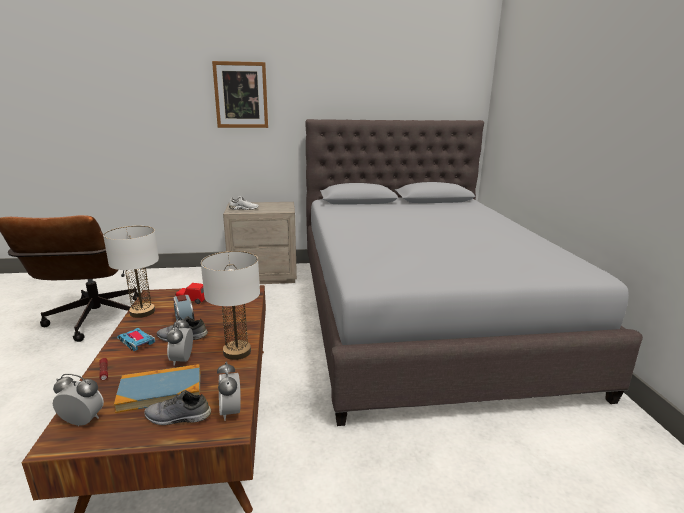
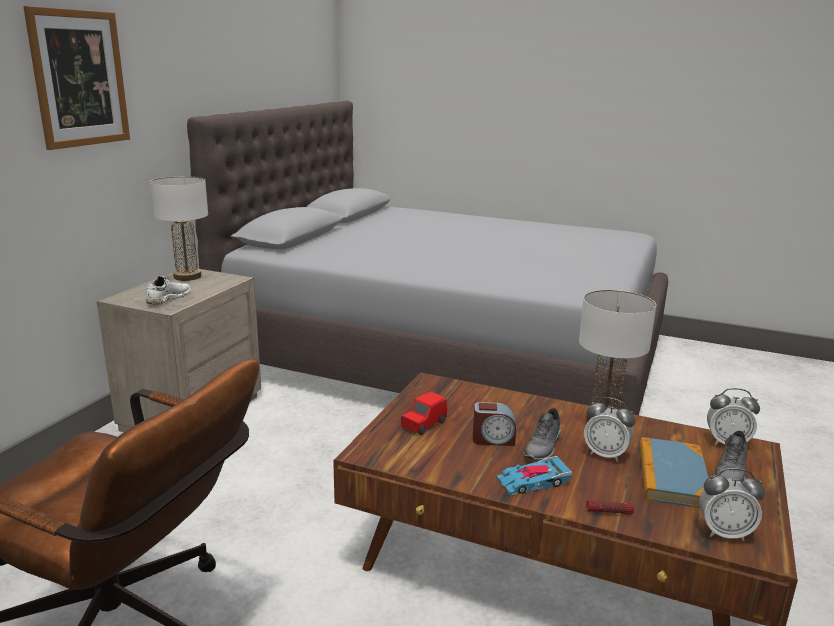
camera: 60 degrees left, 0 degrees up
alarm clock [53,374,104,426] -> alarm clock turned 120 degrees counterclockwise [699,468,765,541]
table lamp [103,226,159,318] -> table lamp moved to [150,176,208,281]

